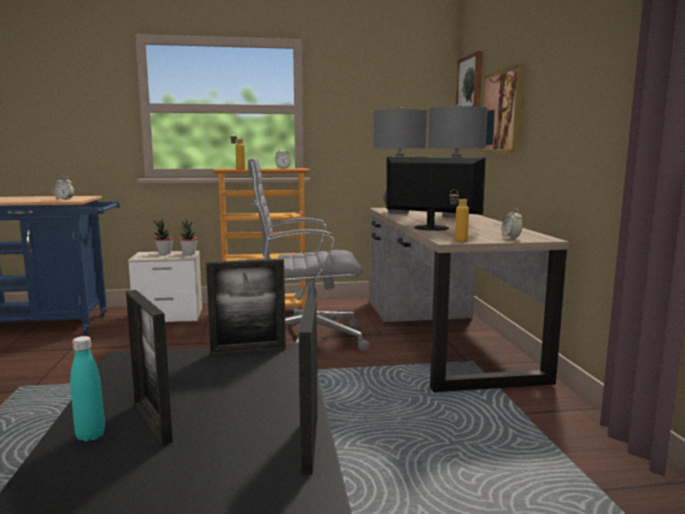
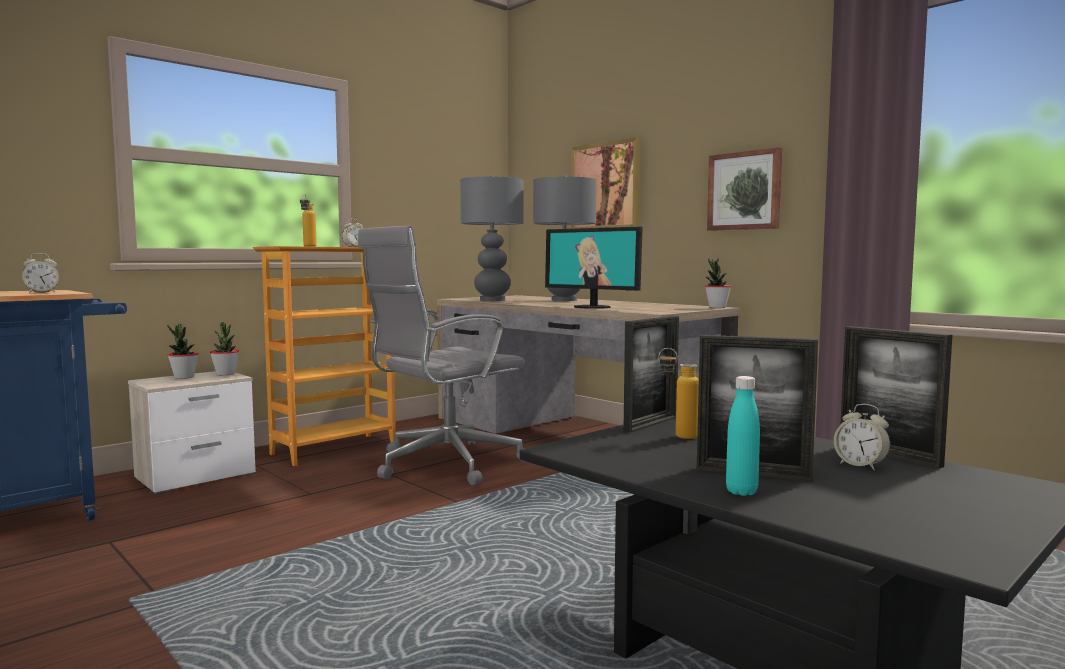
camera: 35 degrees left, 5 degrees down
monitor [387,157,486,231] -> monitor turned 135 degrees counterclockwise [545,227,643,309]
bottle [449,189,469,242] -> bottle moved to [658,348,699,439]
picture [456,51,482,107] -> picture moved to [707,147,782,231]
alarm clock [502,208,523,238] -> alarm clock moved to [834,404,890,471]
none -> potted plant [705,258,731,308]

